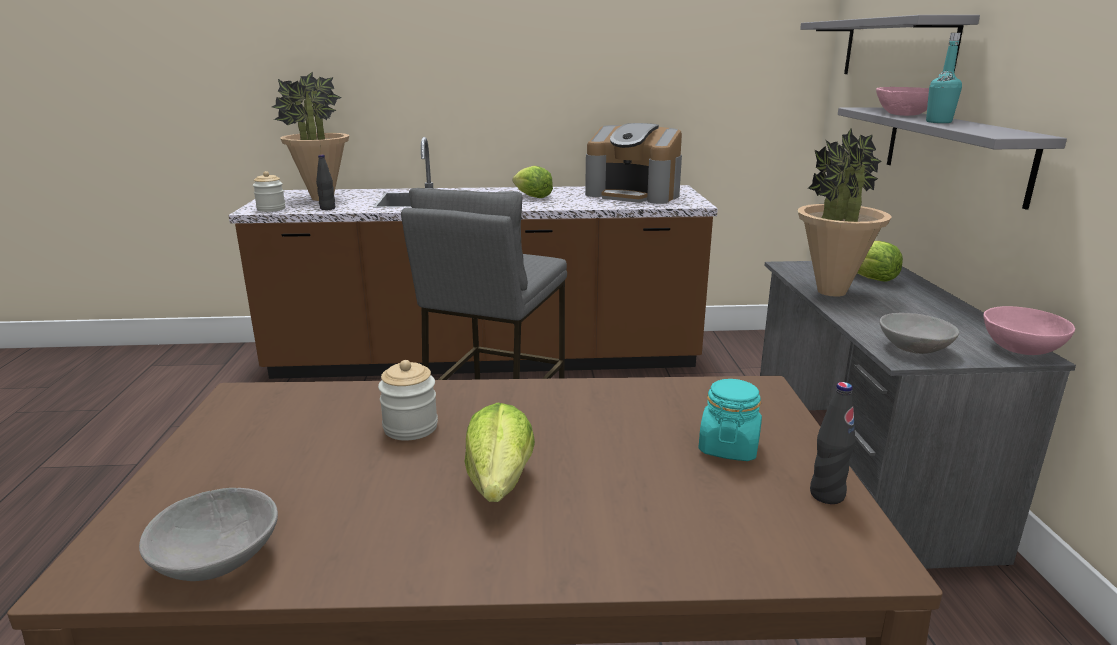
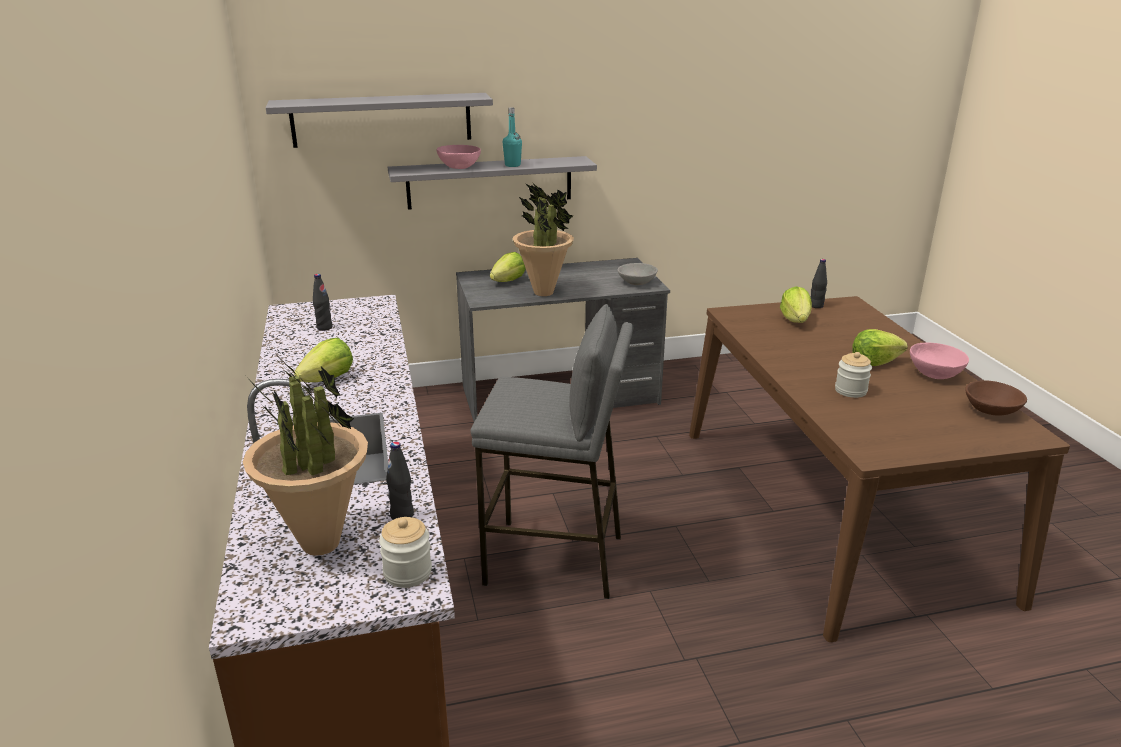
camera: 100 degrees left, 5 degrees up
grey bowl [139,488,278,581] -> brown bowl [965,380,1027,416]
coffee machine [585,123,682,204] -> black bottle [313,274,333,331]
turquoise jar [698,379,762,461] -> lettuce [780,286,812,323]
pink bowl [983,306,1075,355] -> pink bowl moved to [910,342,969,379]

